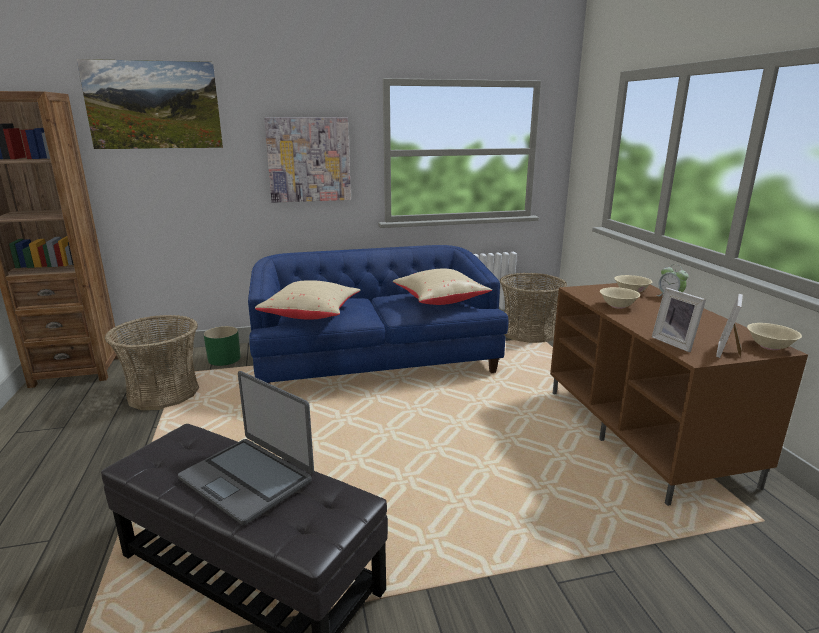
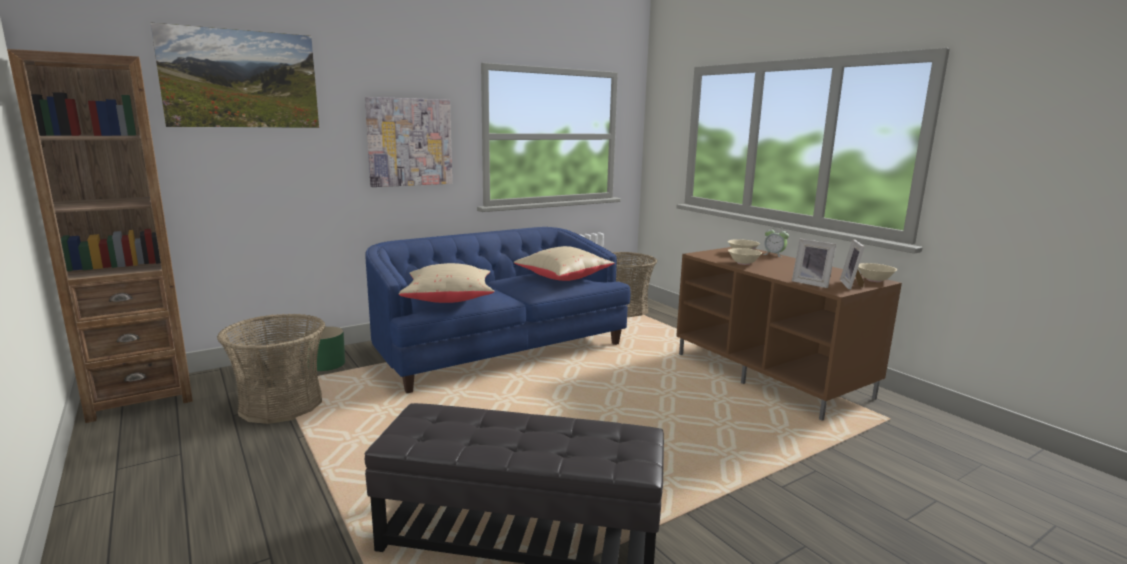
camera: 20 degrees left, 5 degrees down
laptop [178,371,314,525] -> none

